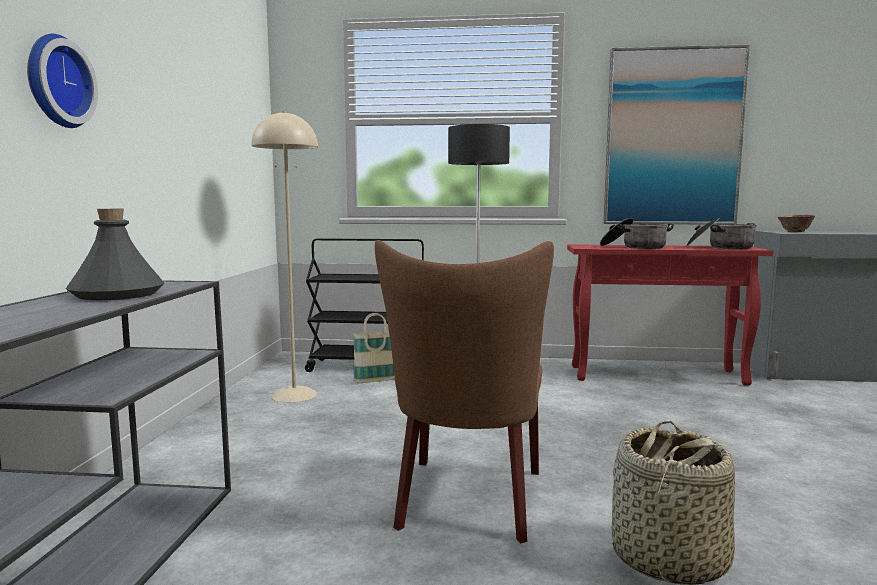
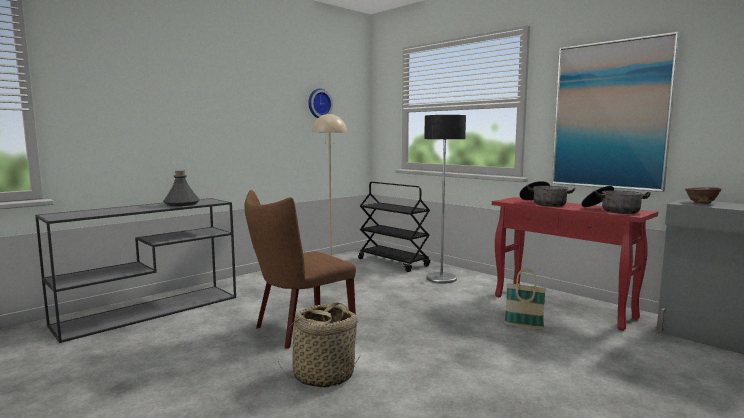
camera: 40 degrees right, 0 degrees up
wall clock [27,34,98,128] -> wall clock moved to [308,89,333,118]
basket [353,313,395,383] -> basket moved to [504,269,546,330]

